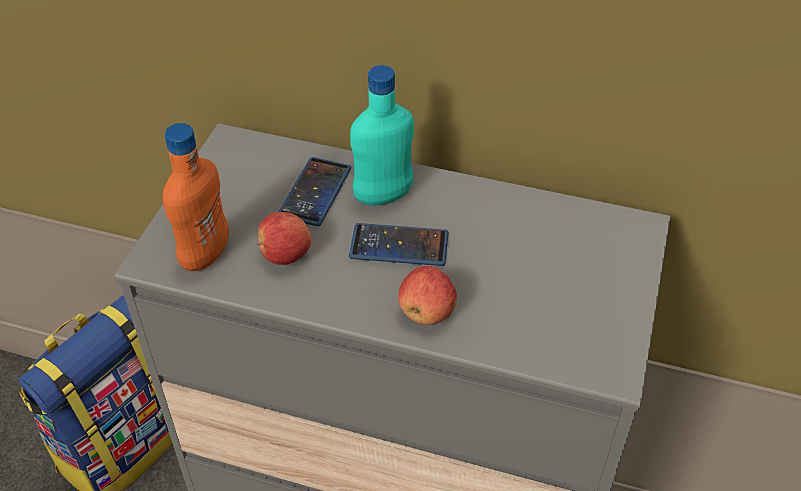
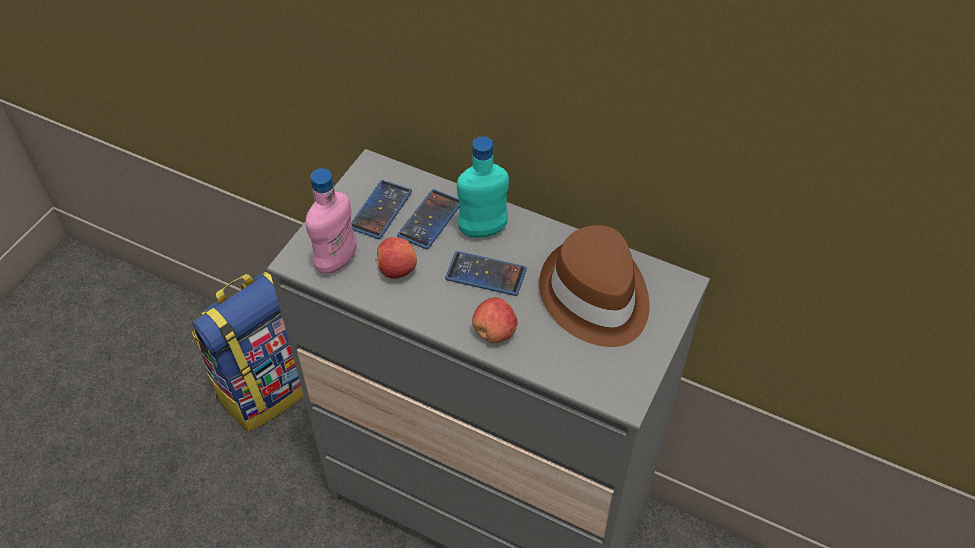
camera: 10 degrees right, 5 degrees up
orange bottle [163,123,229,271] -> pink bottle [306,168,357,274]
none -> phone [351,180,412,239]
none -> brown hat [539,225,650,347]

